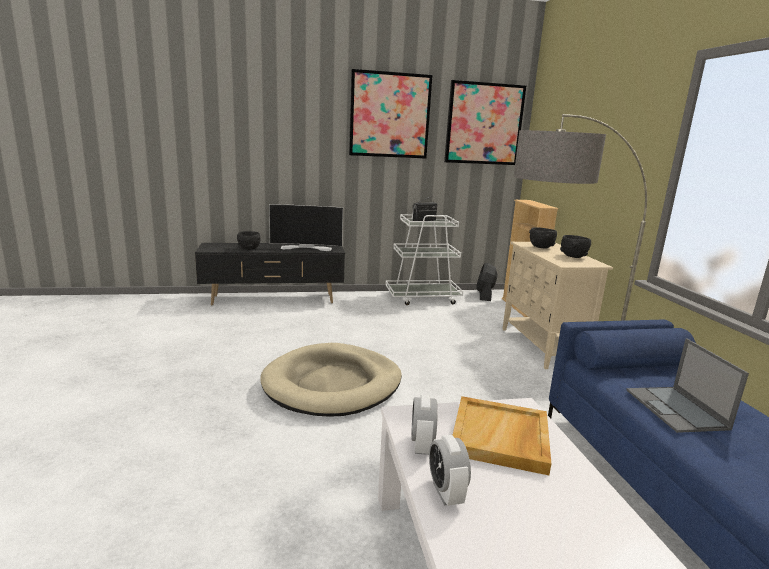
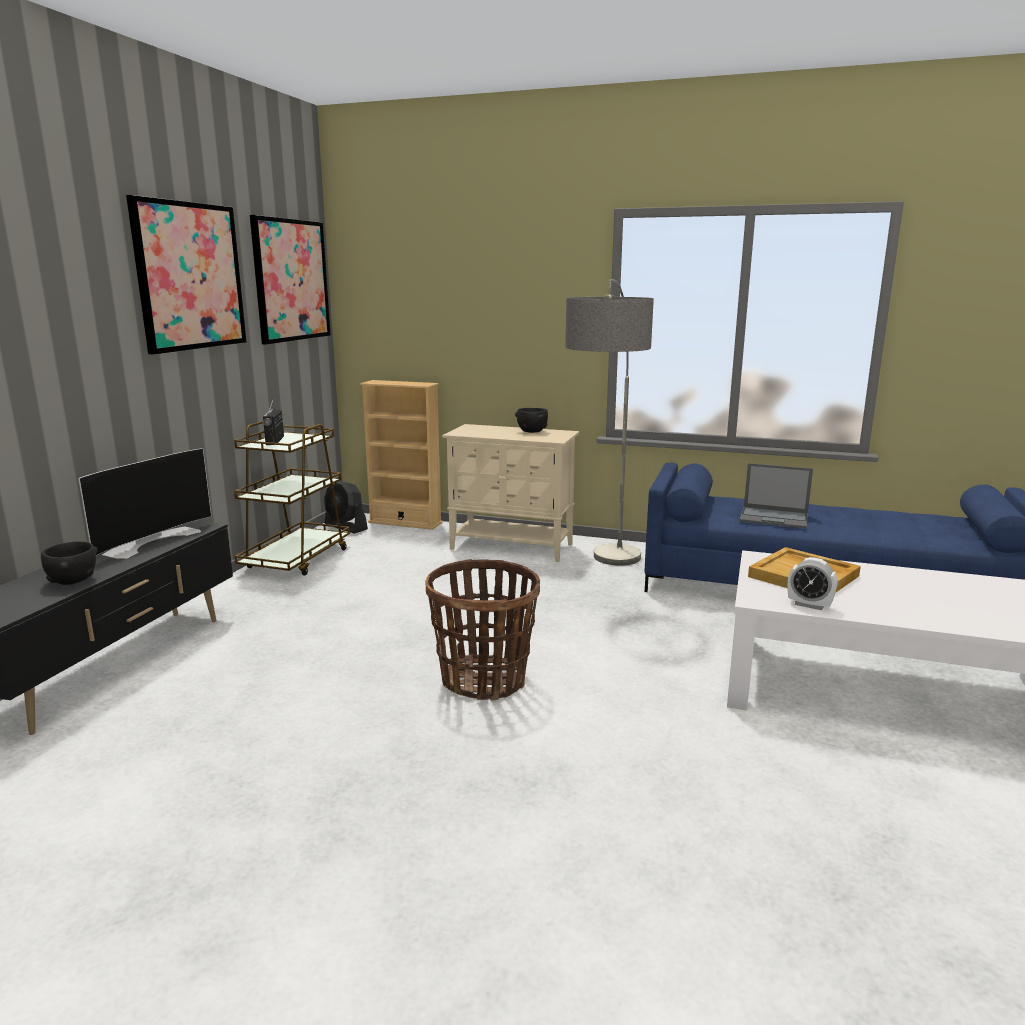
camera: 60 degrees left, 0 degrees up
beige dog bed [260,343,402,417] -> basket [425,559,540,700]
white cart [385,214,463,305] -> brown cart [234,421,350,576]
alarm clock [429,435,471,506] -> none
black bowl [529,227,557,249] -> none

